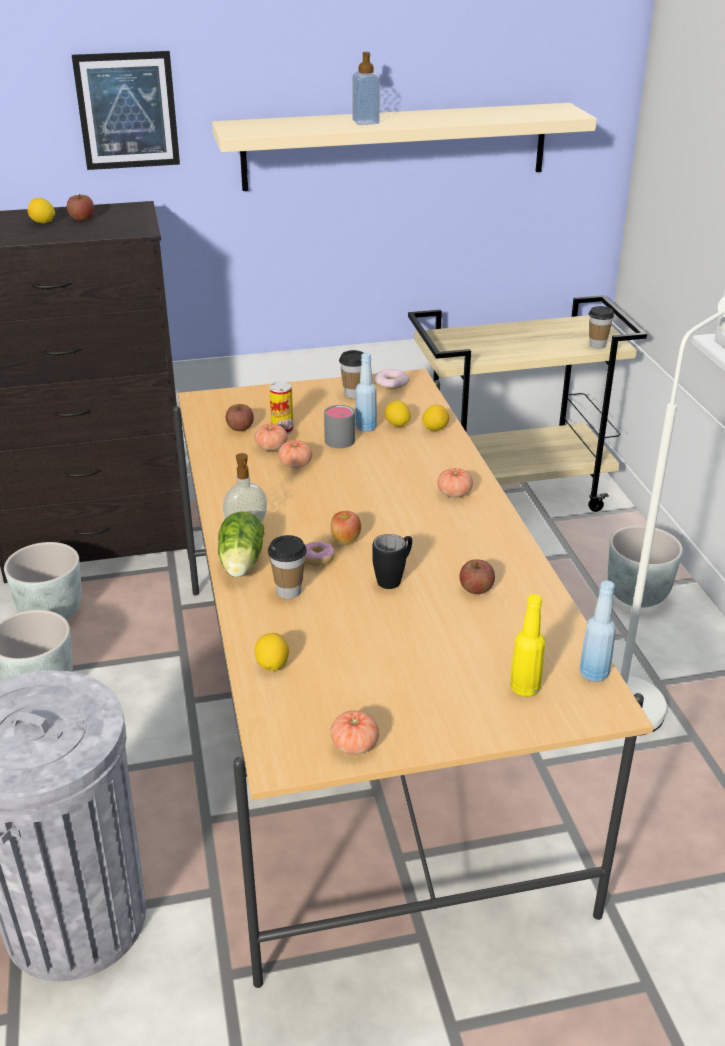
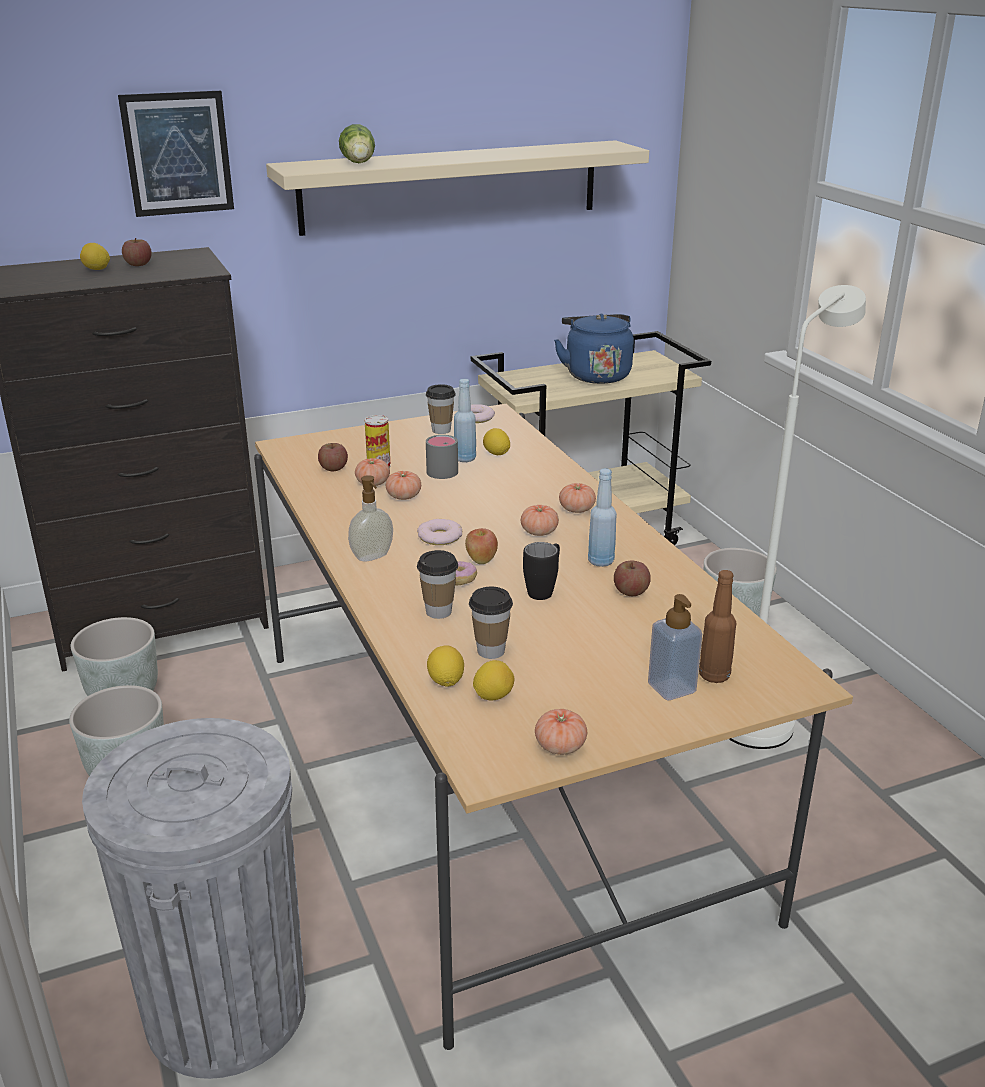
camera: 10 degrees left, 5 degrees down
lettuce [218,512,264,577] -> lettuce moved to [339,124,375,163]
soap dispenser [352,52,380,125] -> soap dispenser moved to [648,594,702,700]
lemon [422,405,449,431] -> lemon moved to [473,660,514,701]
yellow bottle [510,594,545,697] -> brown bottle [699,570,736,683]
blue bottle [579,580,616,682] -> blue bottle moved to [588,468,617,567]
cup [589,306,614,349] -> cup moved to [469,587,513,659]
none -> donut [417,519,462,545]
none -> tomato [521,505,559,536]
none -> blue kettle [554,313,634,384]

